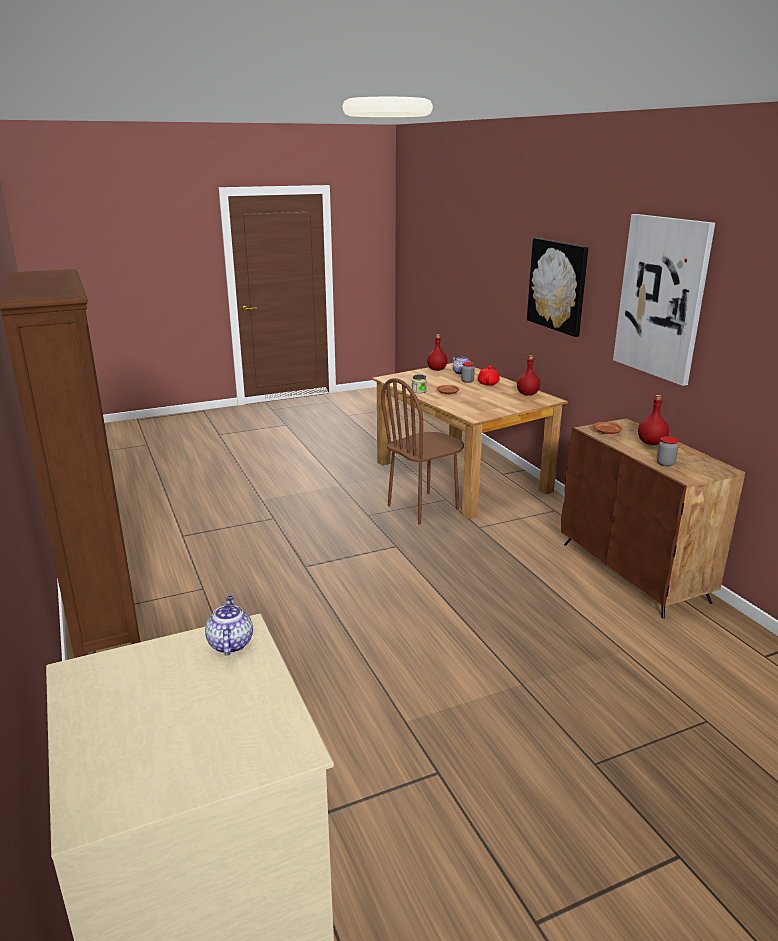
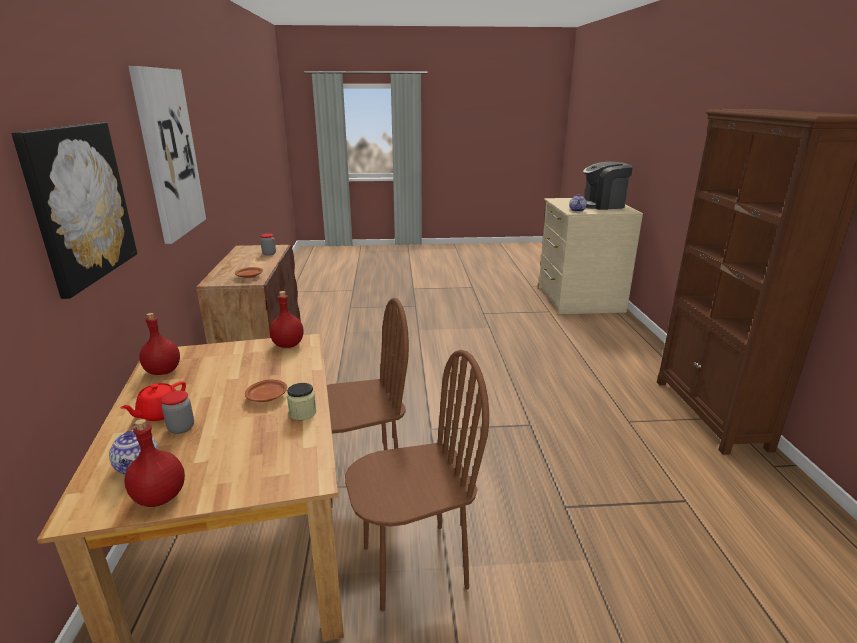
camera: 160 degrees left, 0 degrees up
red bottle [638,395,669,445] -> red bottle moved to [270,291,304,348]
none -> brown chair [345,350,489,612]
none -> coffee machine [583,162,633,210]

